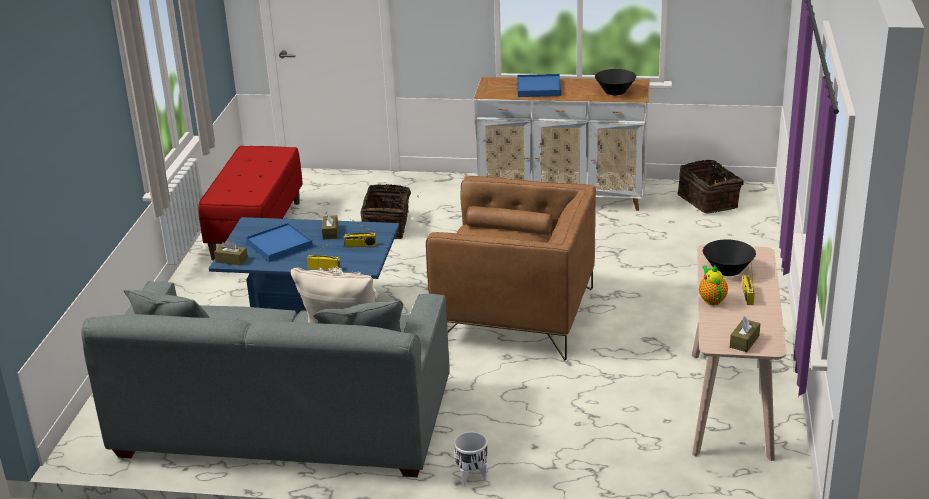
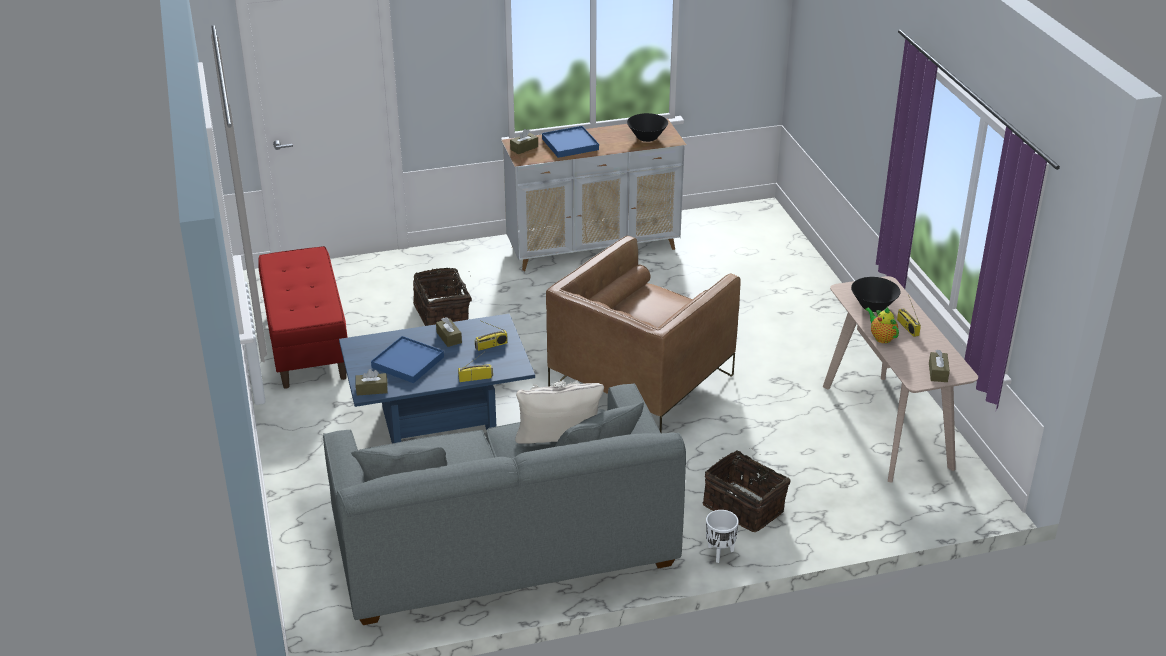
camera: 25 degrees left, 5 degrees up
brown armchair [426,176,596,360] -> brown armchair turned 135 degrees clockwise [546,235,741,433]
basket [678,160,744,213] -> basket moved to [703,449,790,532]
none -> brown tissue box [510,129,538,154]

